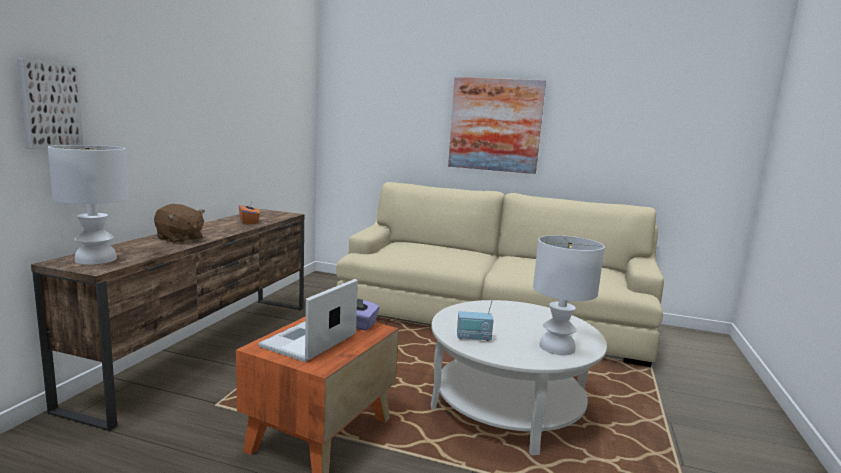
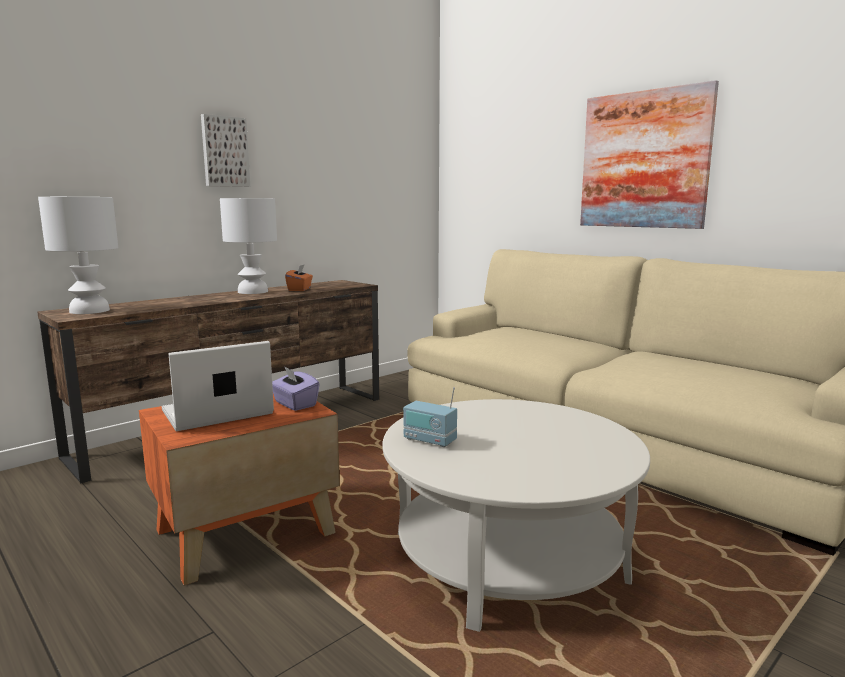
camera: 30 degrees right, 0 degrees up
picture [17,59,83,149] -> picture moved to [201,114,250,187]
brown plush toy [154,204,205,243] -> none
white table lamp [533,235,605,355] -> white table lamp moved to [220,198,277,294]

